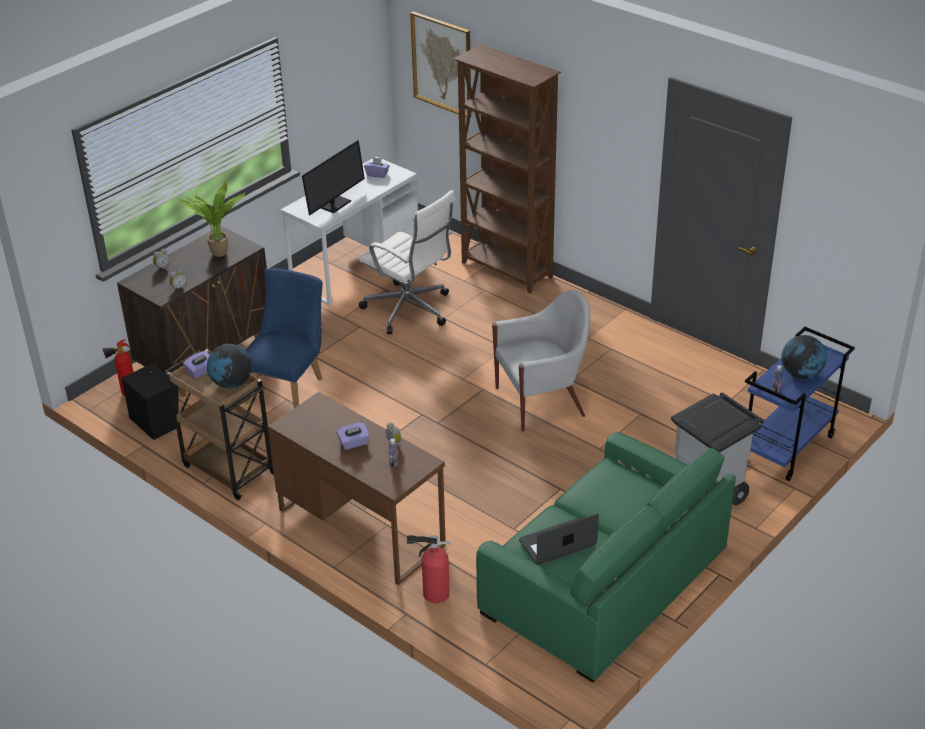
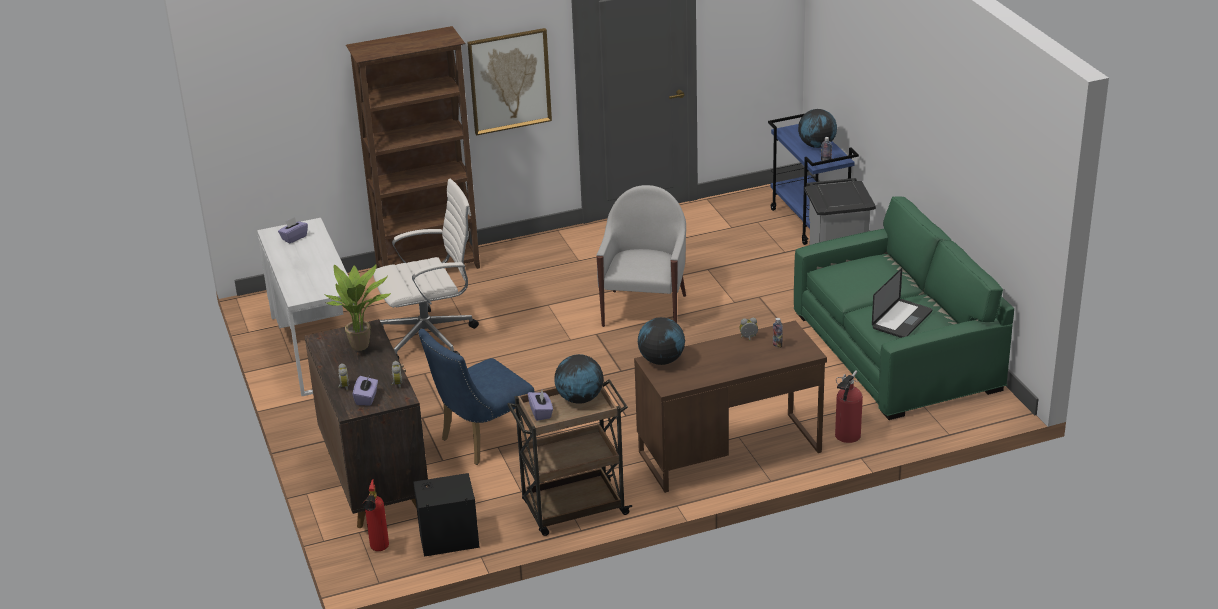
camera: 60 degrees left, 5 degrees down
blue chair [245,268,323,408] -> blue chair turned 90 degrees counterclockwise [418,329,534,465]
monitor [302,140,365,215] -> none
purple tissue box [336,423,370,450] -> purple tissue box moved to [353,376,378,406]
picture [410,11,471,118] -> picture moved to [467,28,552,136]
laptop [519,514,599,565] -> laptop turned 150 degrees counterclockwise [872,268,932,338]
none -> globe [638,317,685,365]

